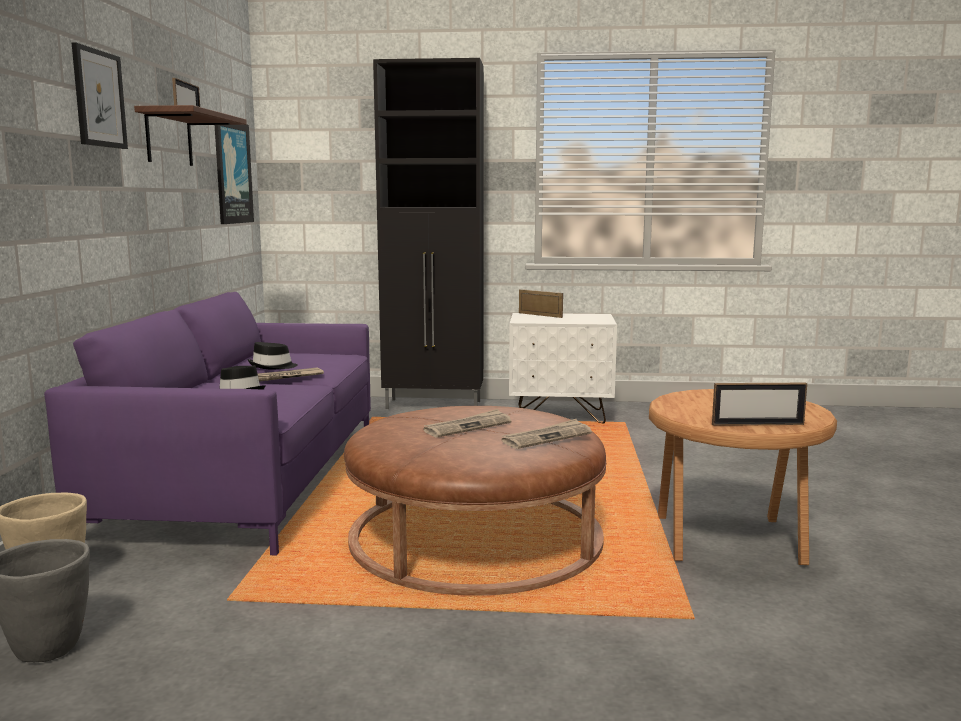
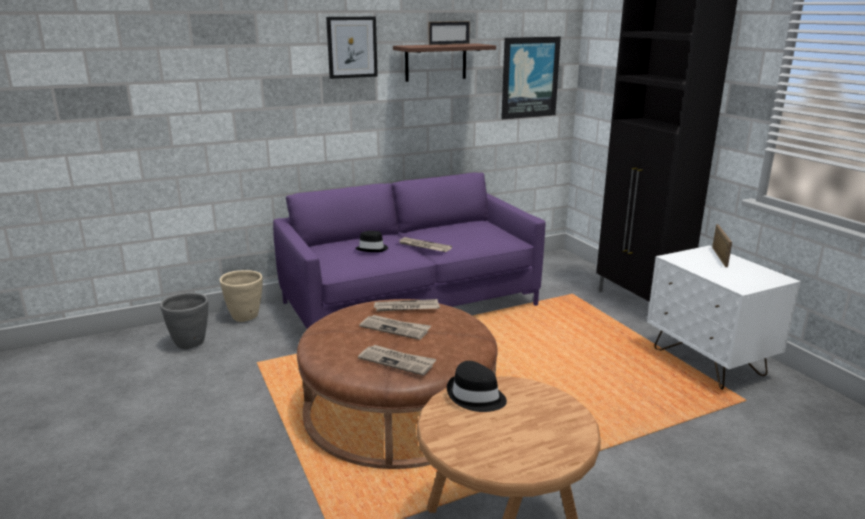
camera: 60 degrees right, 10 degrees up
black hat [248,342,298,369] -> black hat moved to [447,361,507,412]
picture frame [712,383,807,426] -> none
none -> newspaper [374,299,440,312]

